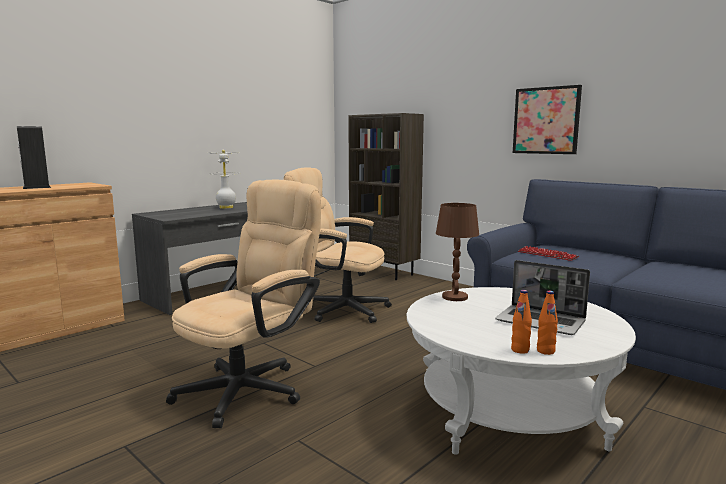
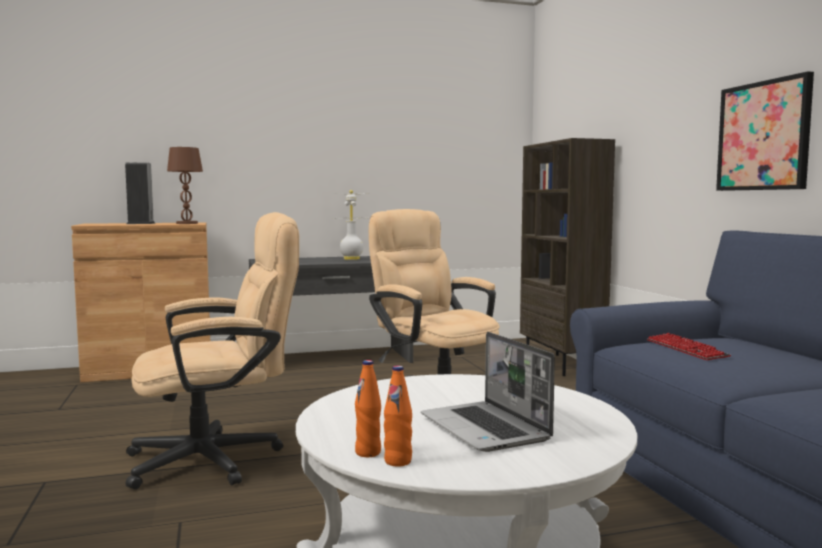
camera: 30 degrees right, 5 degrees down
brown table lamp [436,203,479,301] -> brown table lamp moved to [167,147,203,224]

